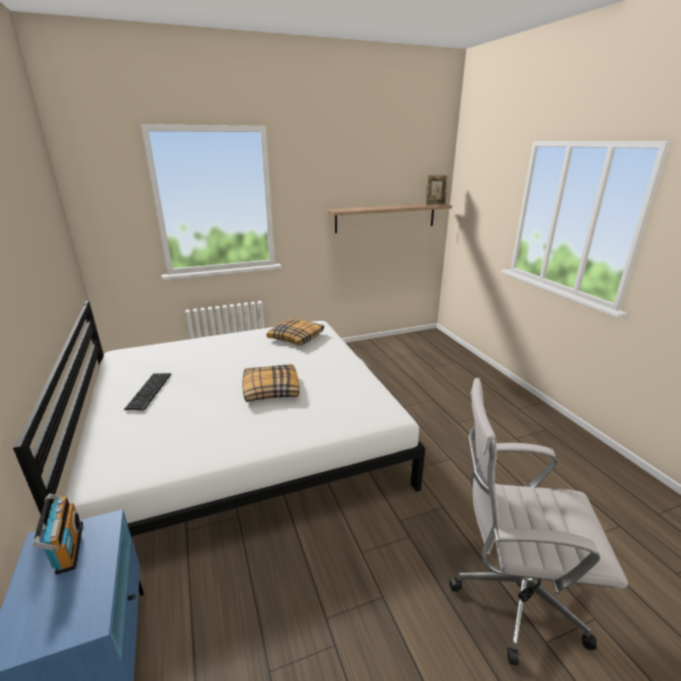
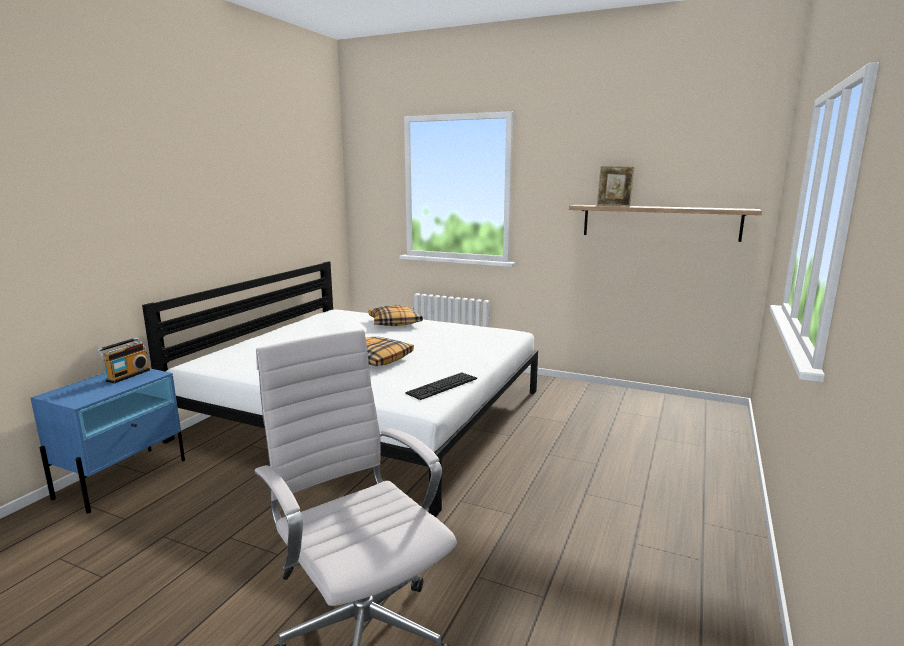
camera: 45 degrees right, 10 degrees down
keyboard [124,373,171,410] -> keyboard moved to [405,372,477,400]
pillow [266,318,324,346] -> pillow moved to [369,305,423,326]
picture frame [426,175,448,206] -> picture frame moved to [597,166,635,206]

